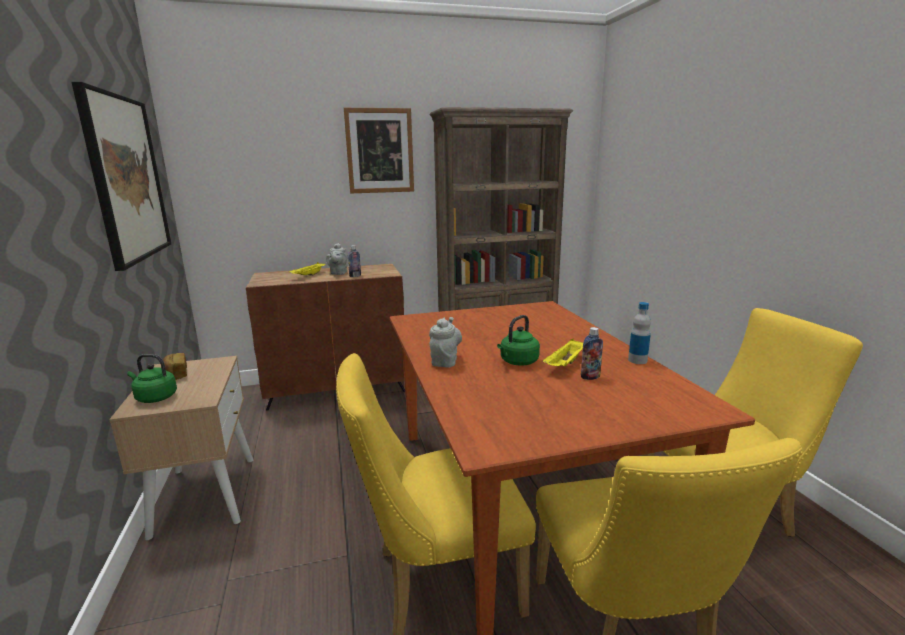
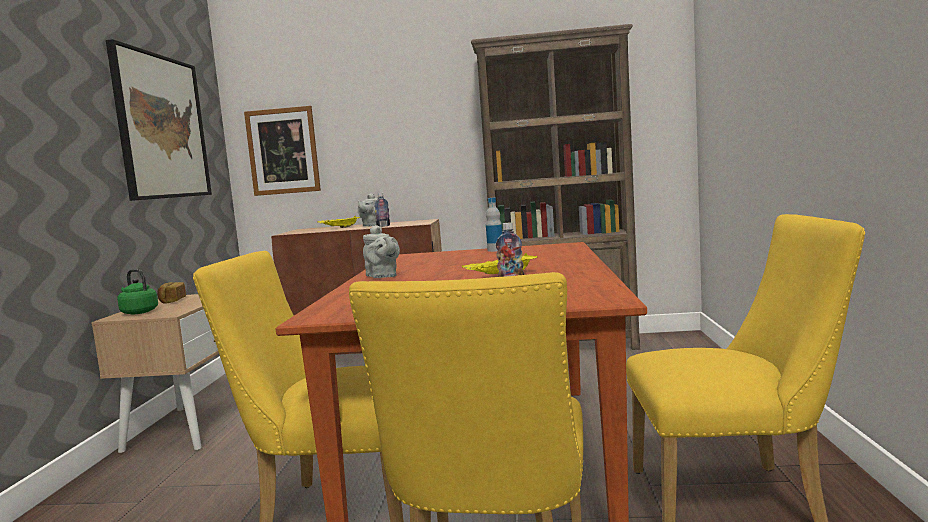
camera: 20 degrees right, 10 degrees down
picture [344,108,414,193] -> picture moved to [244,106,321,196]
grey teapot [429,317,462,367] -> grey teapot turned 120 degrees clockwise [363,225,400,278]
green kettle [497,315,540,366] -> none
bottle [628,302,651,364] -> bottle moved to [486,198,502,252]

